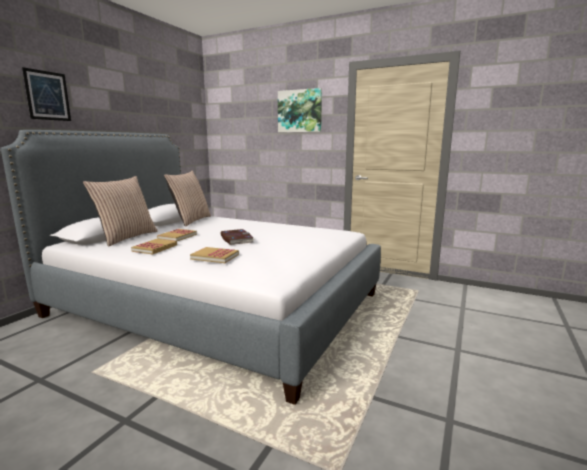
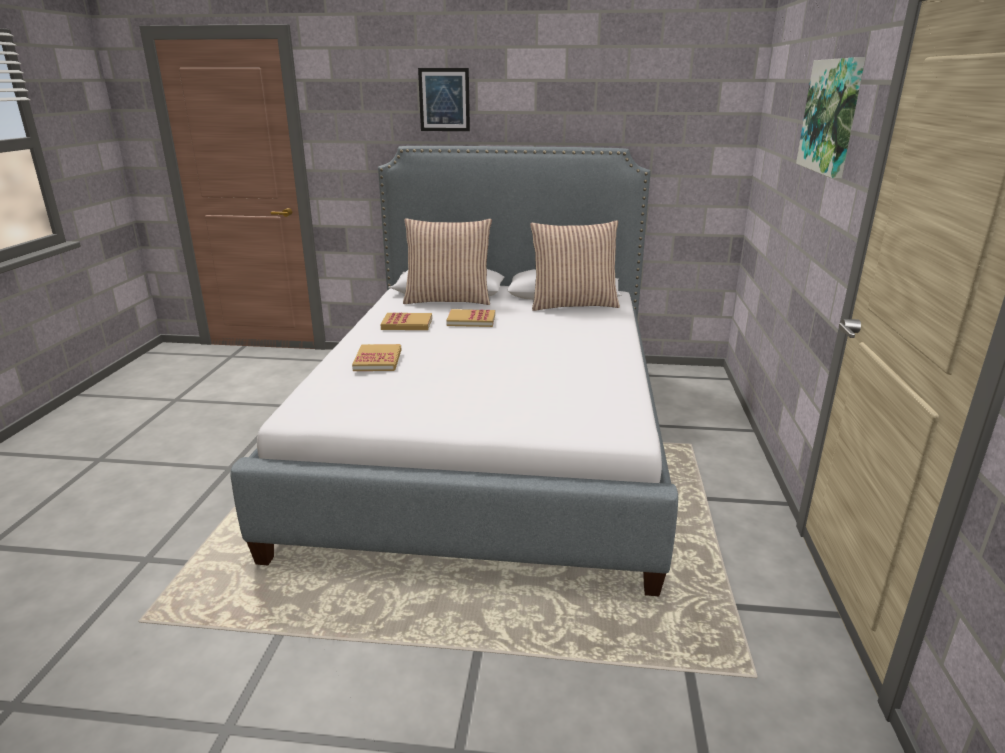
camera: 70 degrees right, 10 degrees up
book [220,229,254,245] -> none

